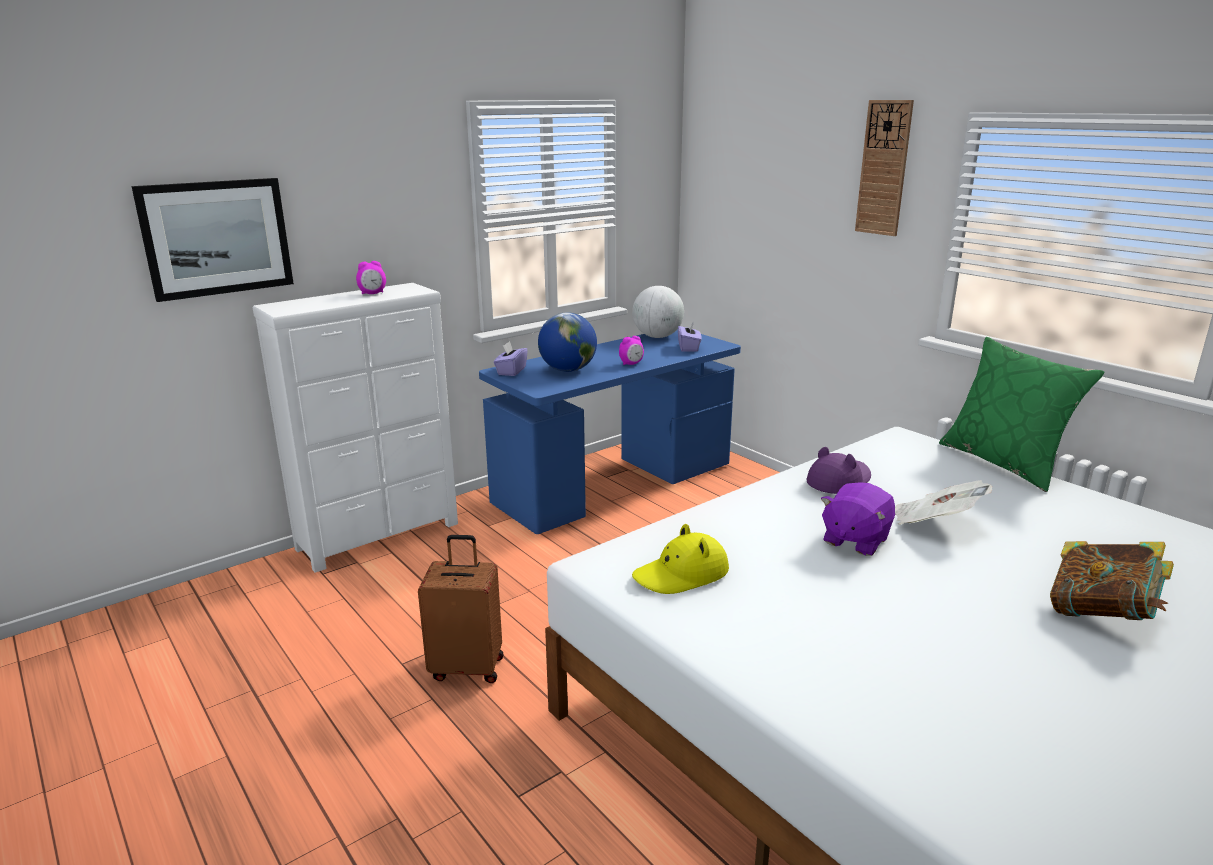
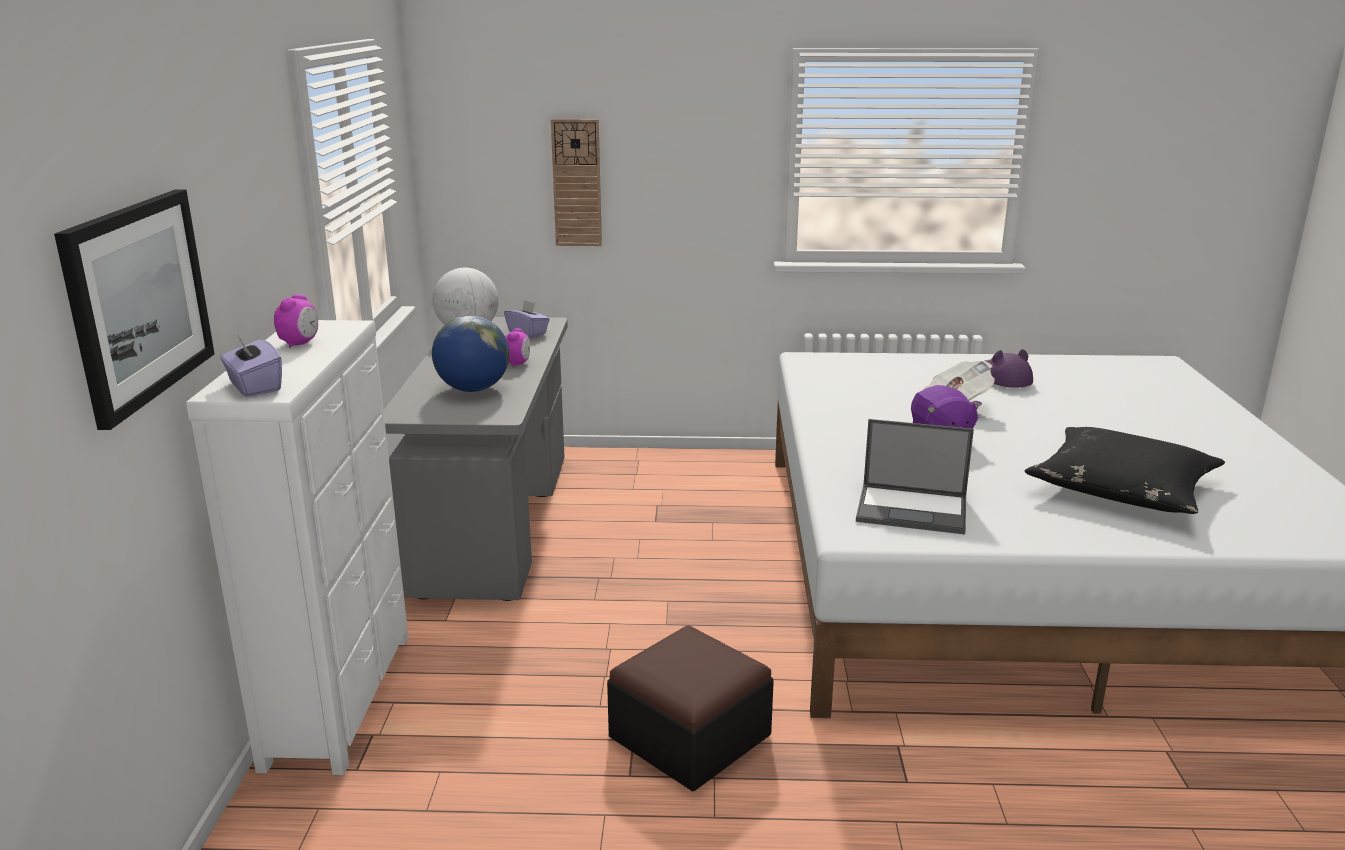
camera: 50 degrees left, 0 degrees up
brown suitcase [418,535,504,683] -> ottoman [607,626,774,791]
blue desk [479,329,741,534] -> grey desk [384,317,568,601]
purple tissue box [494,341,528,376] -> purple tissue box moved to [220,333,282,397]
yellow hat [632,524,729,594] -> laptop [856,419,974,534]
purple hat [806,447,871,494] -> purple hat moved to [985,349,1033,388]
wall clock [855,100,914,236] -> wall clock moved to [551,119,602,246]
green pillow [939,337,1104,492] -> none
book [1050,541,1174,620] -> none
none -> black pillow [1024,427,1225,514]

